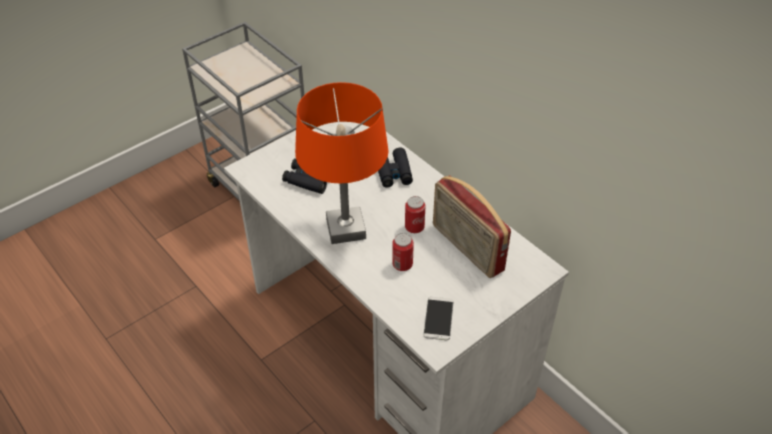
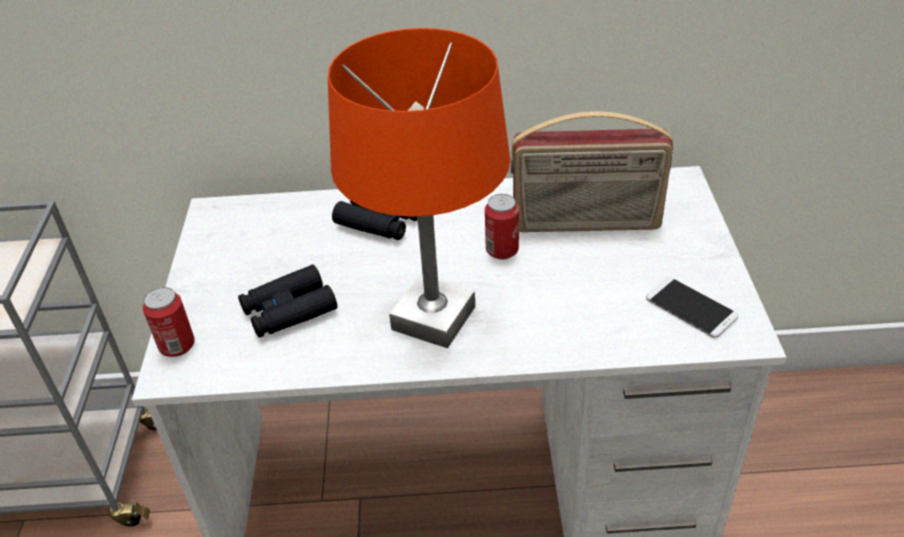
camera: 50 degrees left, 5 degrees down
can [392,233,414,271] -> can moved to [143,287,195,357]

